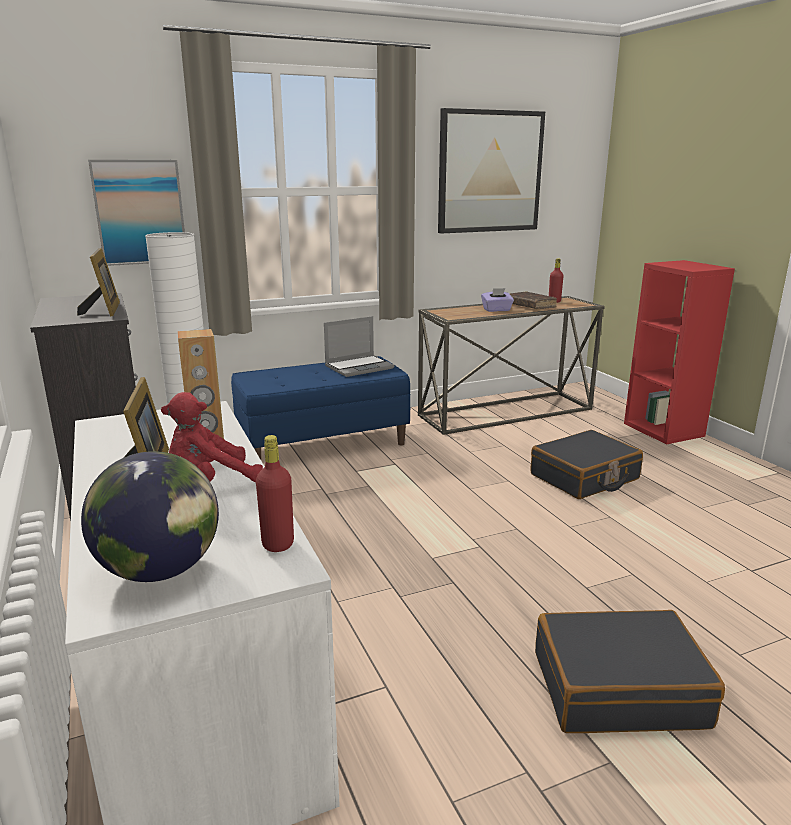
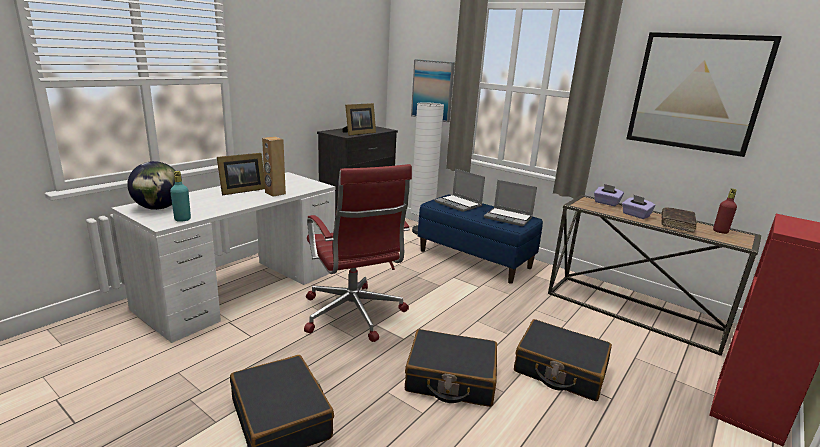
camera: 60 degrees right, 0 degrees up
red plush toy [161,392,263,483] -> none
red bottle [256,435,294,552] -> turquoise bottle [170,171,191,222]
none -> red office chair [304,164,412,342]
none -> black suitcase [405,329,497,407]
none -> laptop [434,169,485,212]
none -> purple tissue box [594,184,624,206]

